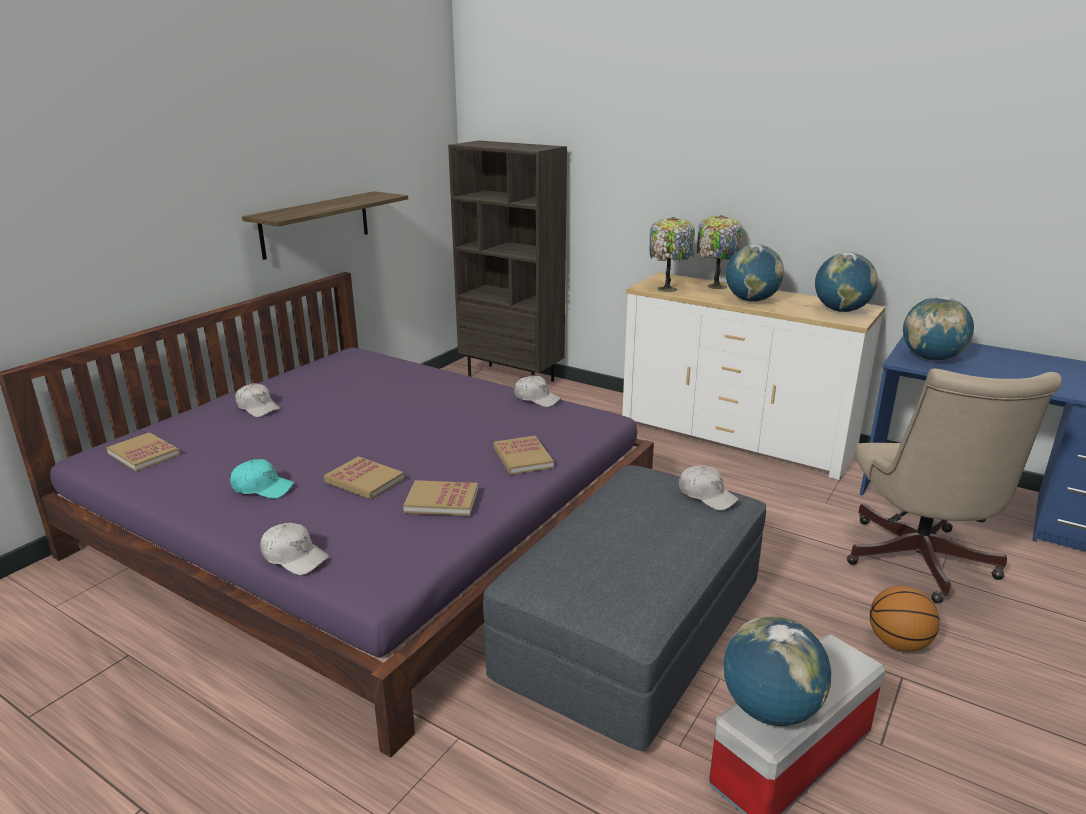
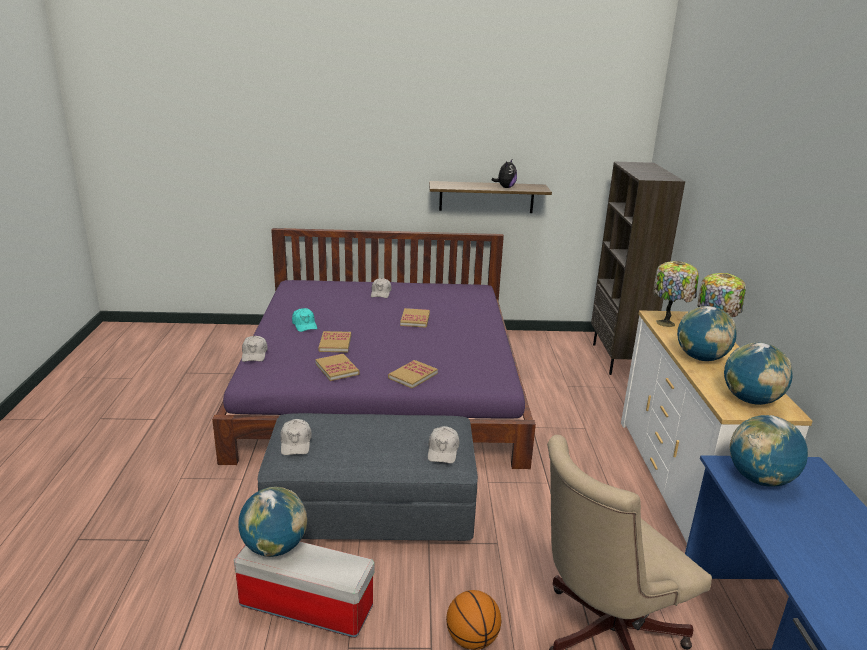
camera: 55 degrees right, 0 degrees up
book [106,432,180,472] -> book moved to [400,308,430,328]
white cap [514,376,561,407] -> white cap moved to [280,419,312,455]
none -> plush toy [492,160,517,188]

